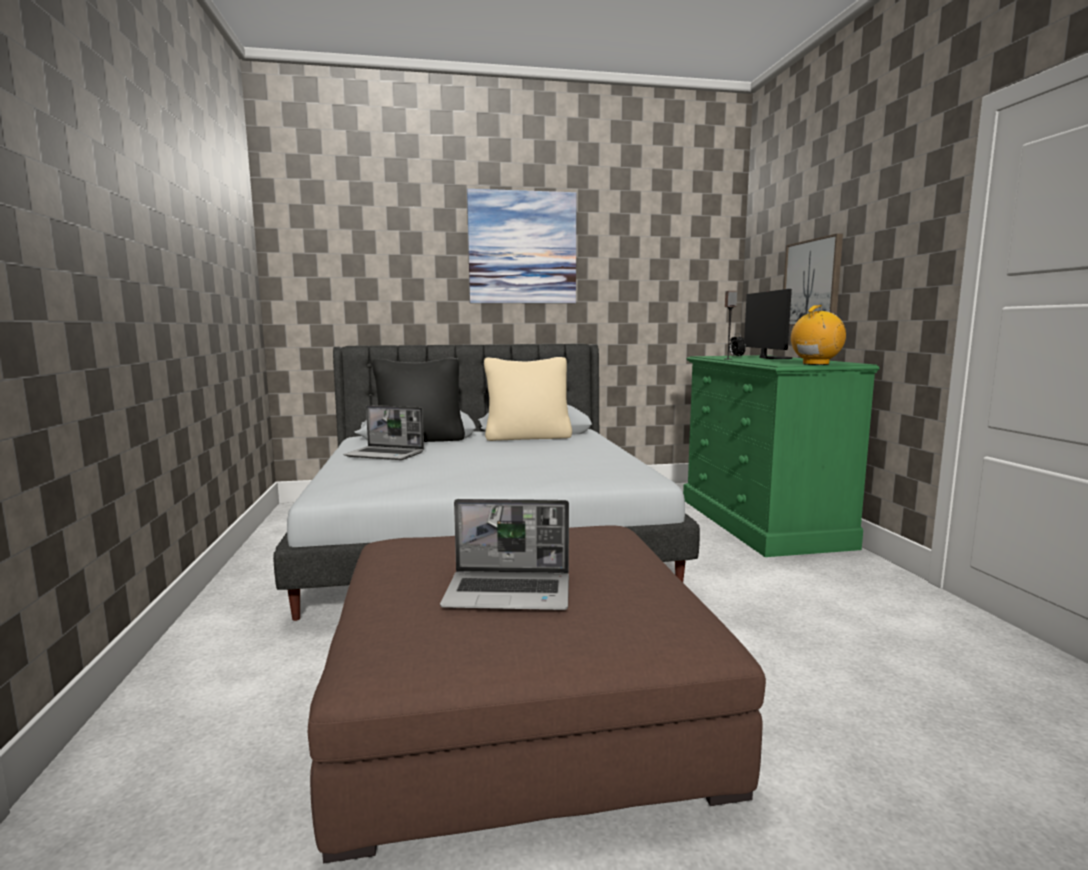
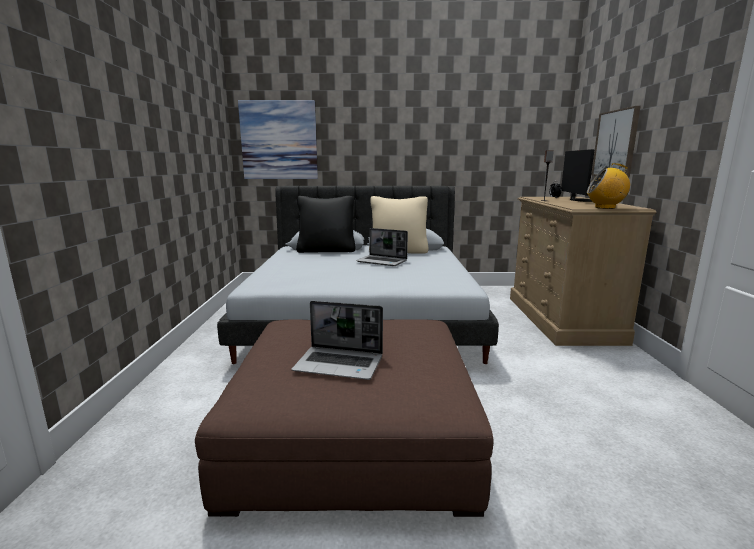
camera: 10 degrees right, 5 degrees up
laptop [343,405,424,460] -> laptop moved to [356,228,408,266]
picture [467,189,576,303] -> picture moved to [238,100,318,179]
green dresser [683,355,879,557] -> beige dresser [510,197,657,346]
radio [791,305,846,365] -> radio turned 135 degrees counterclockwise [587,163,630,209]

